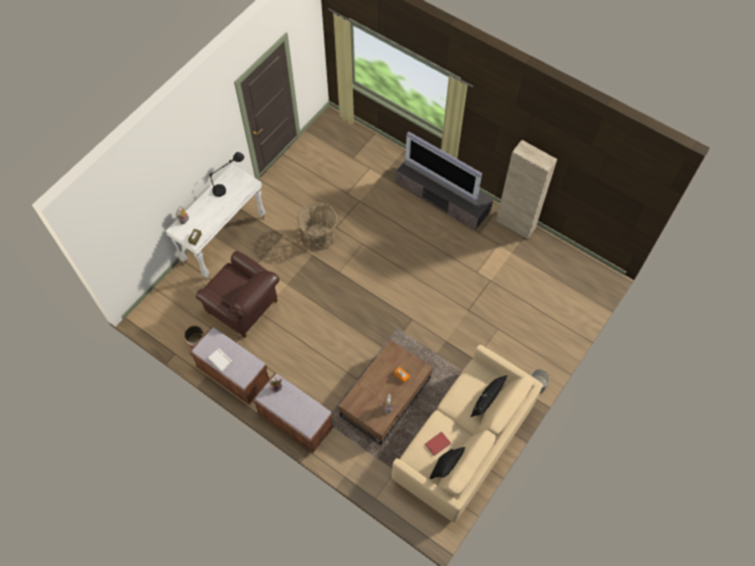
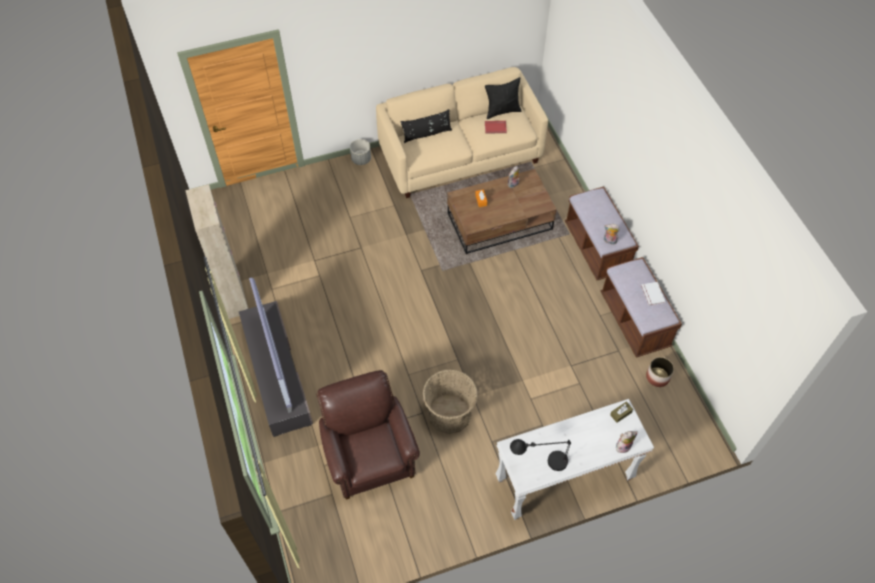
camera: 145 degrees left, 5 degrees down
brown armchair [196,251,280,338] -> brown armchair moved to [316,370,420,500]

